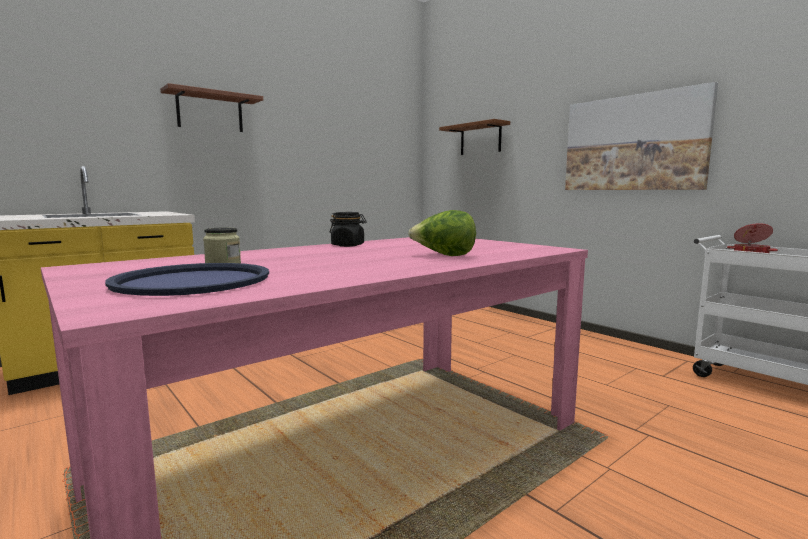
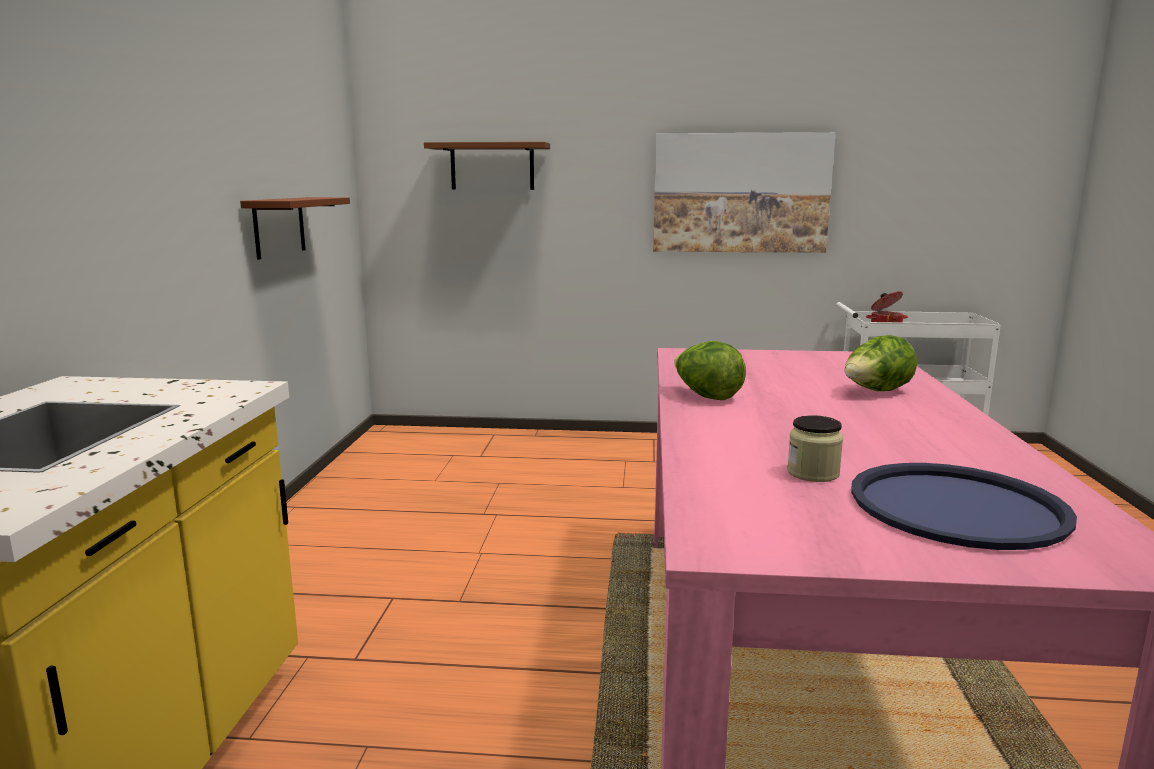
camera: 45 degrees left, 5 degrees up
brown shelf [160,83,263,132] -> brown shelf moved to [240,197,350,260]
black jar [330,212,367,247] -> lettuce [674,341,746,400]

